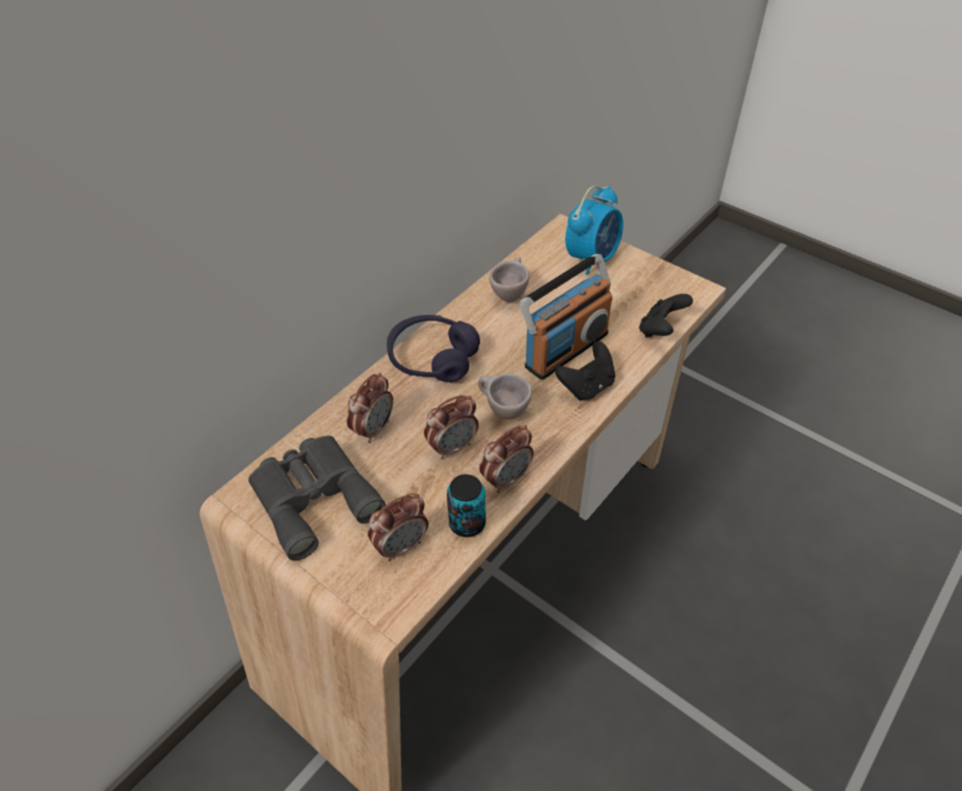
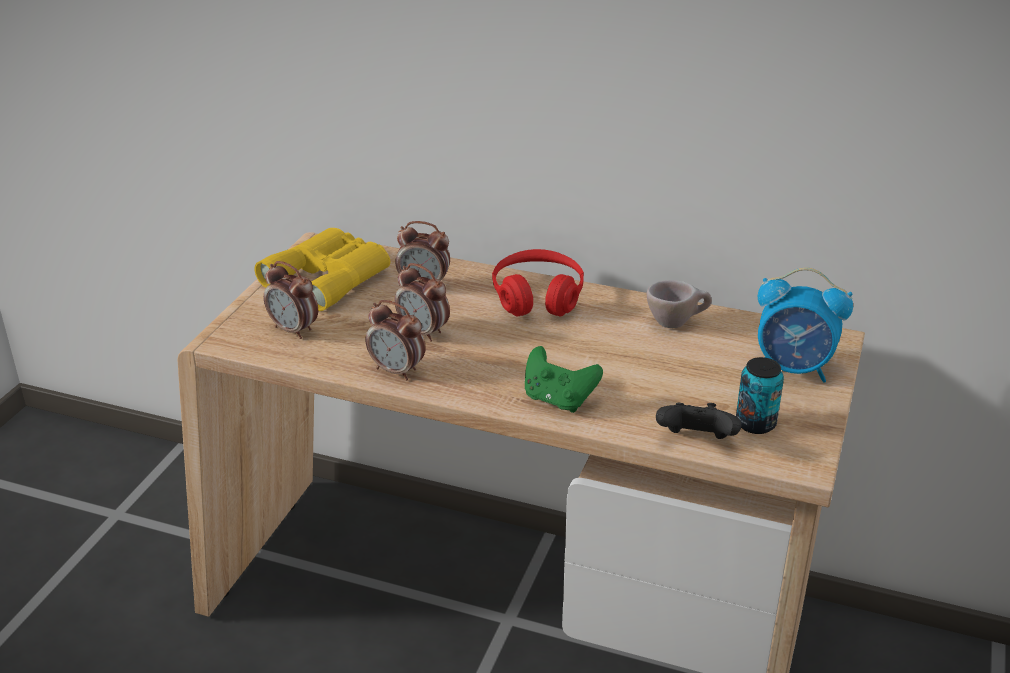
camera: 70 degrees right, 15 degrees down
grey binoculars [248,436,386,561] -> yellow binoculars [255,228,390,311]
purple headphones [387,315,480,382] -> red headphones [492,249,584,317]
can [447,474,486,537] -> can moved to [736,357,784,434]
beige cup [478,373,532,420] -> none
radio [519,254,612,380] -> none
black game controller [555,341,615,401] -> green game controller [525,346,603,413]

